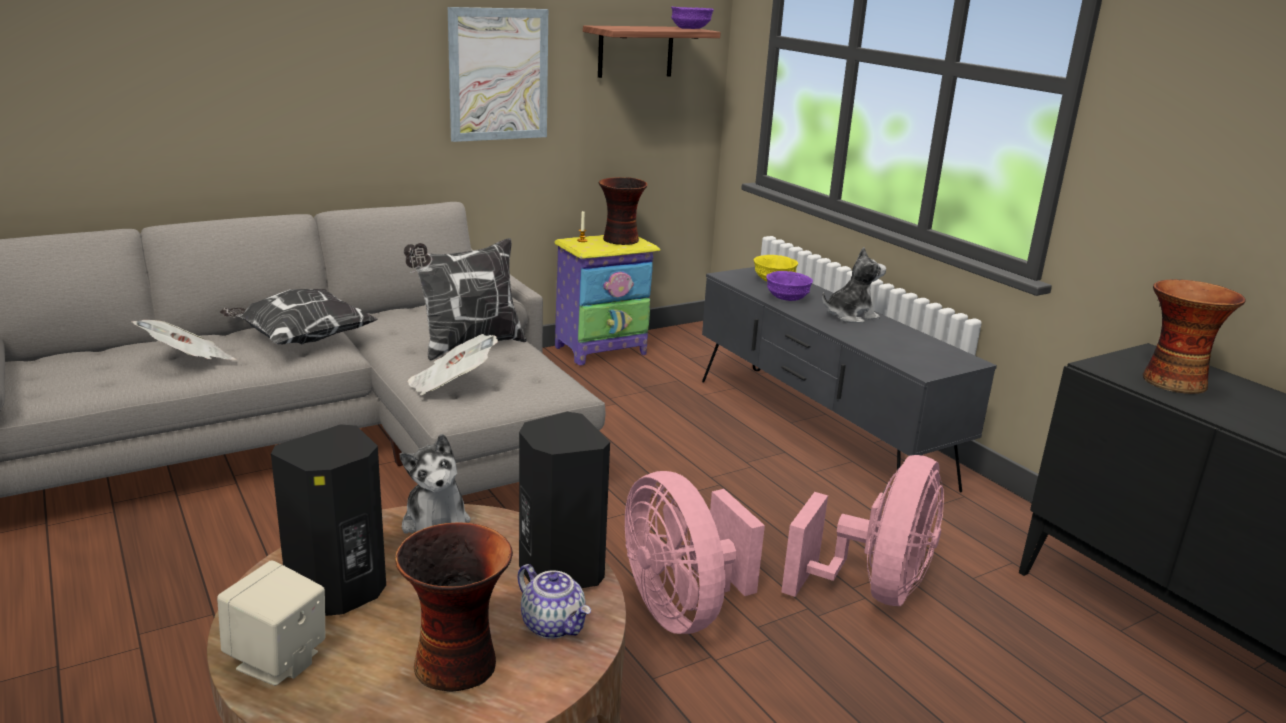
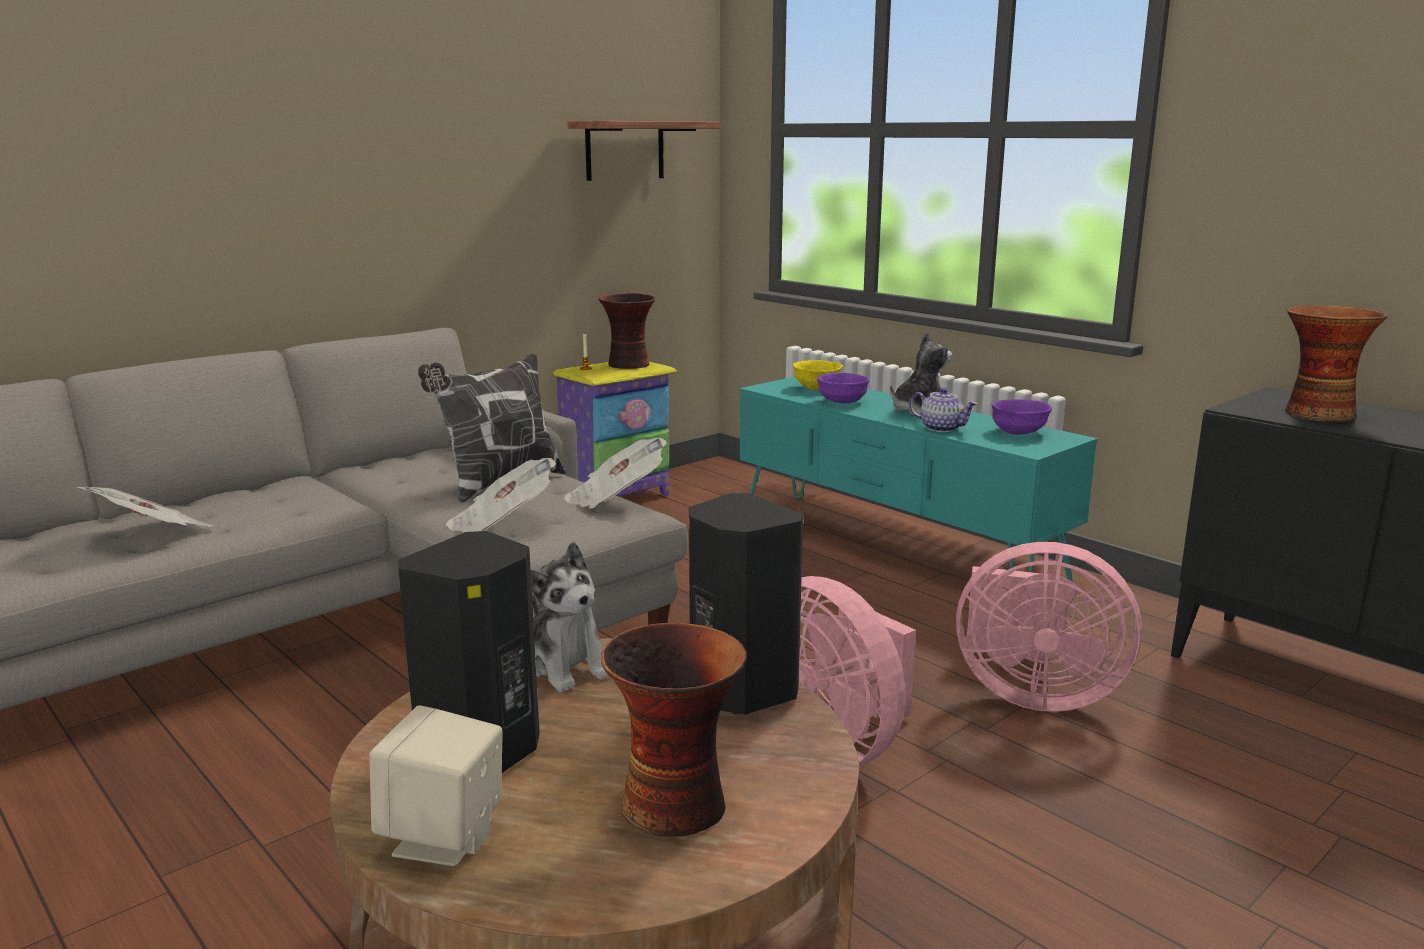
camera: 10 degrees left, 5 degrees down
pillow [219,289,378,344] -> none
picture [448,7,548,142] -> none
teapot [518,564,591,639] -> teapot moved to [909,388,978,432]
purple bowl [671,7,714,29] -> purple bowl moved to [991,399,1052,434]
grey tv stand [702,267,997,492] -> turquoise tv stand [739,377,1098,582]
pink fan [781,455,944,606] -> pink fan turned 90 degrees clockwise [956,542,1142,712]
none -> newspaper [564,438,667,509]

